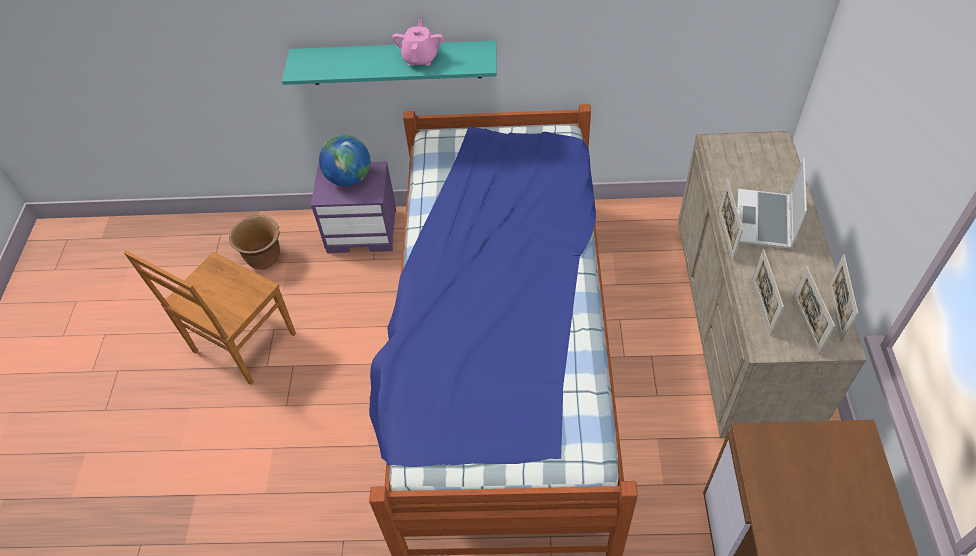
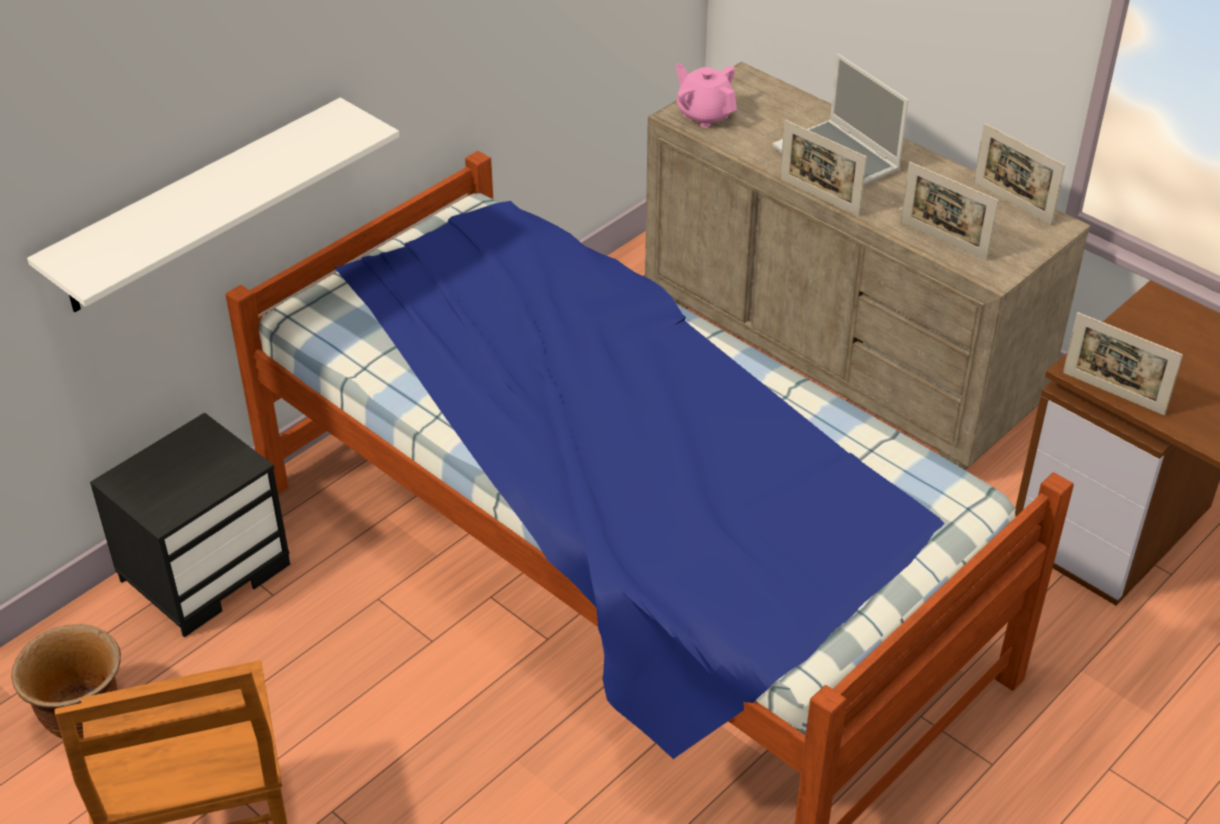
camera: 50 degrees left, 10 degrees down
turquoise shelf [282,40,497,85] -> white shelf [27,98,399,312]
purple nightstand [311,161,396,253] -> black nightstand [90,413,290,638]
globe [319,135,370,186] -> none
pink teapot [392,19,443,66] -> pink teapot moved to [676,64,737,128]
picture frame [793,266,835,355] -> picture frame moved to [1063,312,1183,416]

